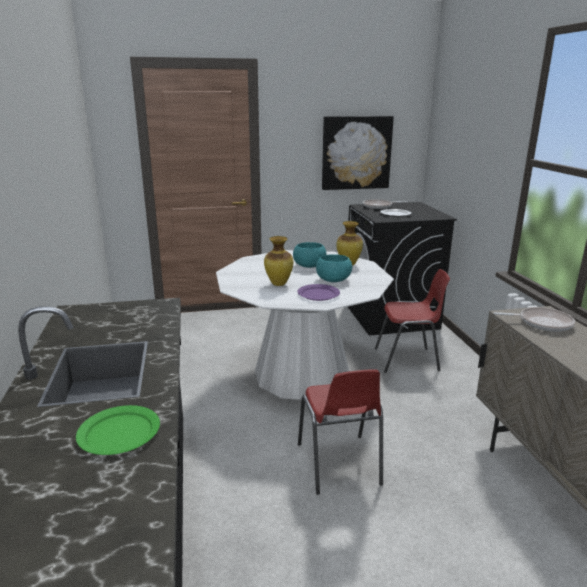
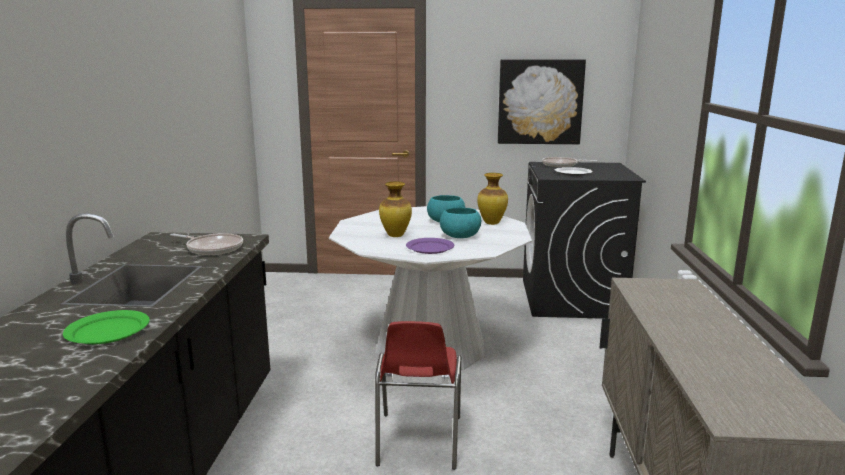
camera: 15 degrees right, 5 degrees down
red chair [375,269,450,373] -> none
frying pan [493,307,575,332] -> frying pan moved to [170,233,243,255]

